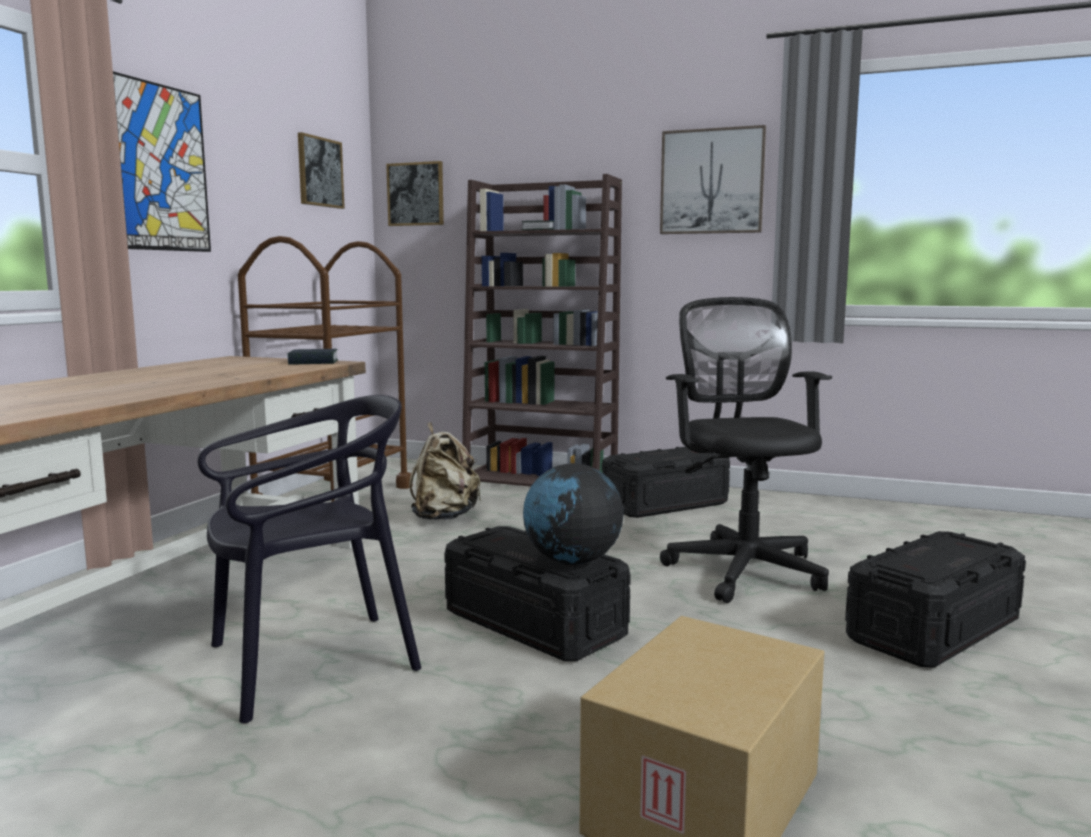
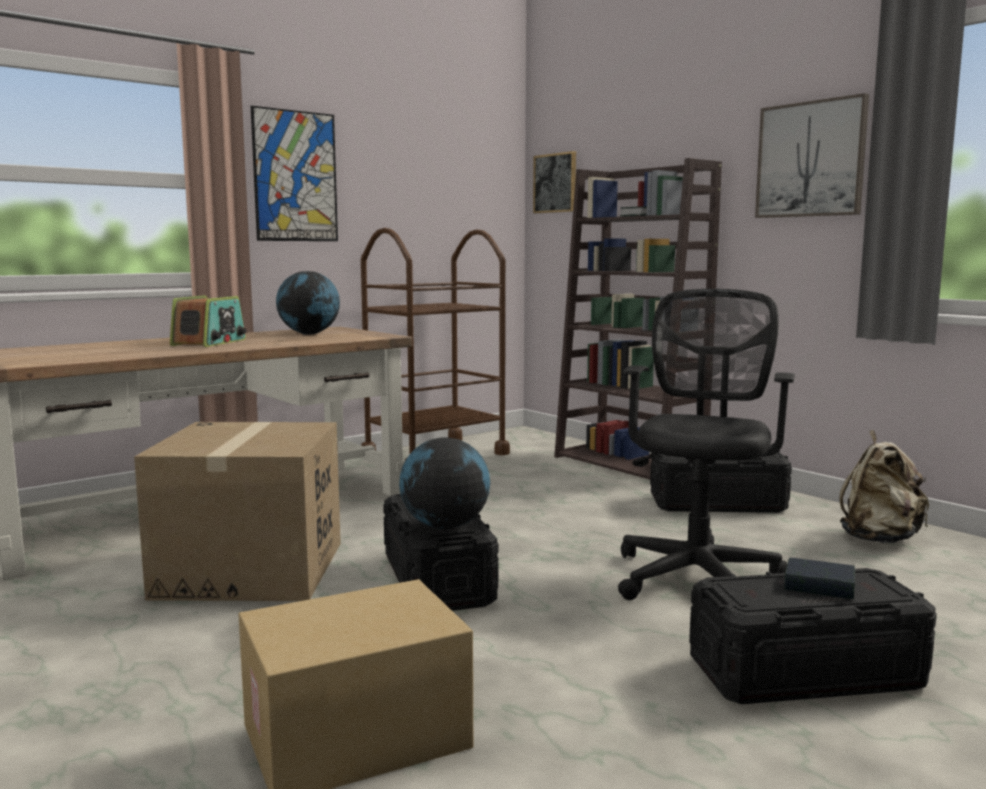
camera: 30 degrees right, 0 degrees up
black chair [198,395,421,724] -> cardboard box [134,422,341,601]
book [288,349,338,365] -> book moved to [784,558,855,599]
picture [298,132,345,209] -> none
beige backpack [409,422,481,520] -> beige backpack moved to [840,430,929,543]
none -> radio [170,296,246,347]
none -> globe [276,271,340,335]

